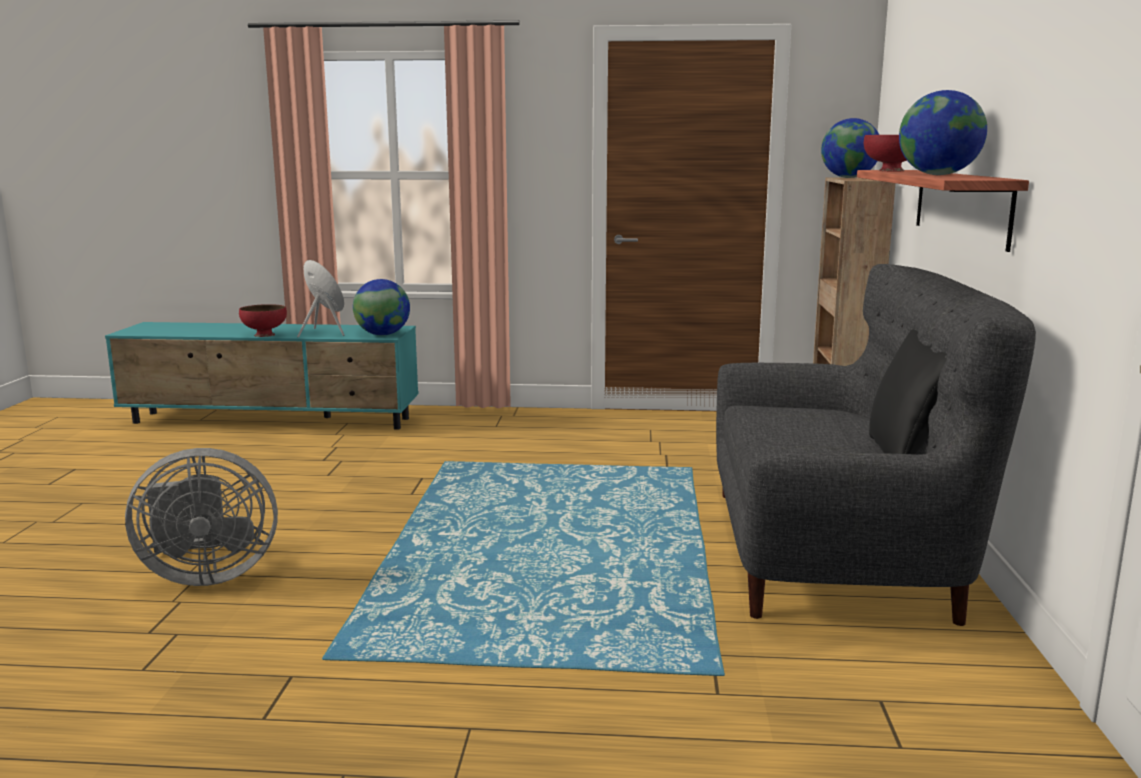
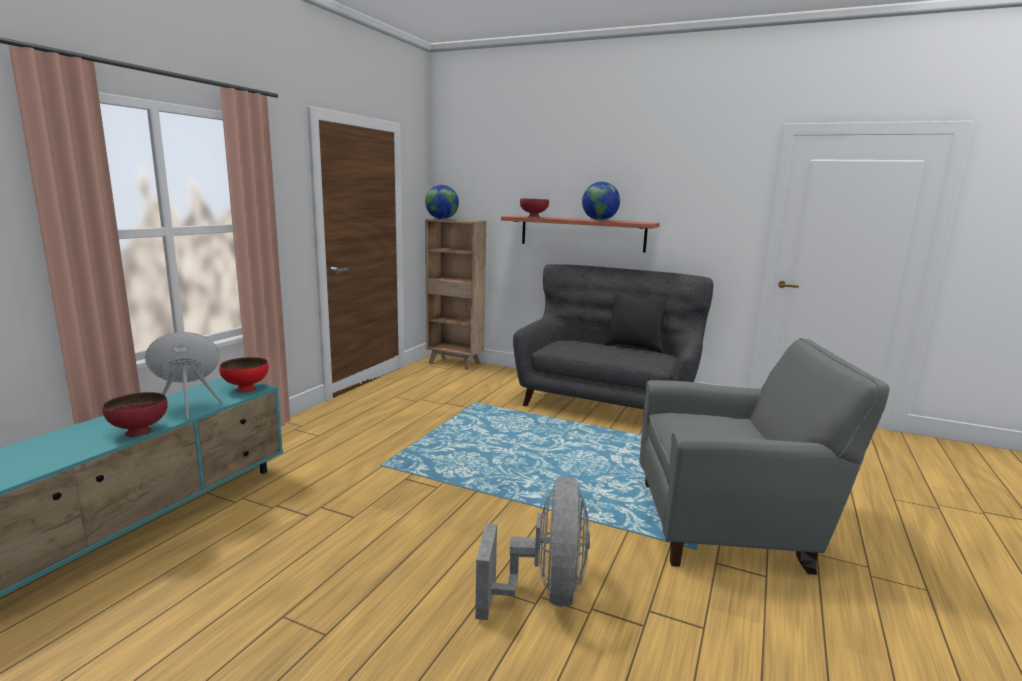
camera: 70 degrees left, 0 degrees up
globe [353,279,410,336] -> red bowl [219,357,269,393]
none -> grey armchair [639,338,890,575]

